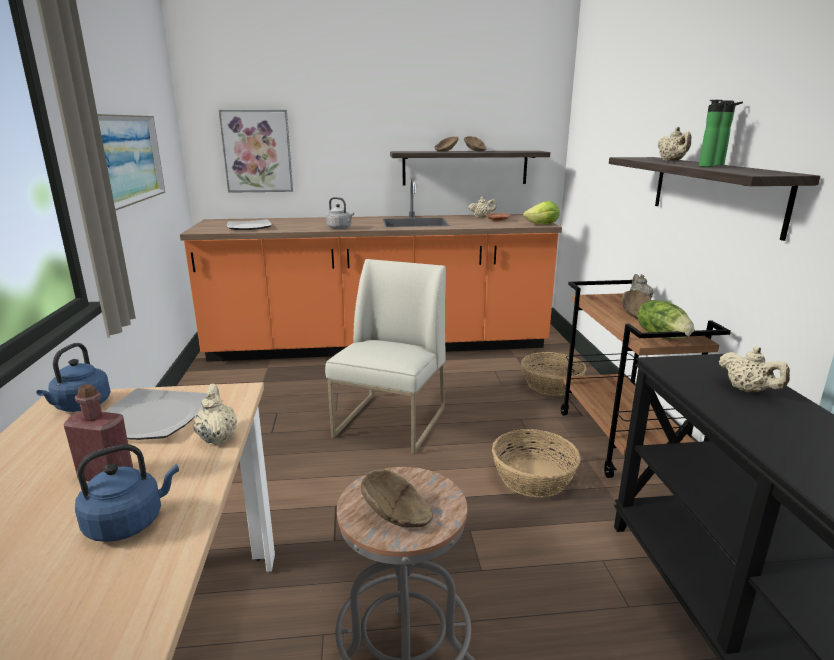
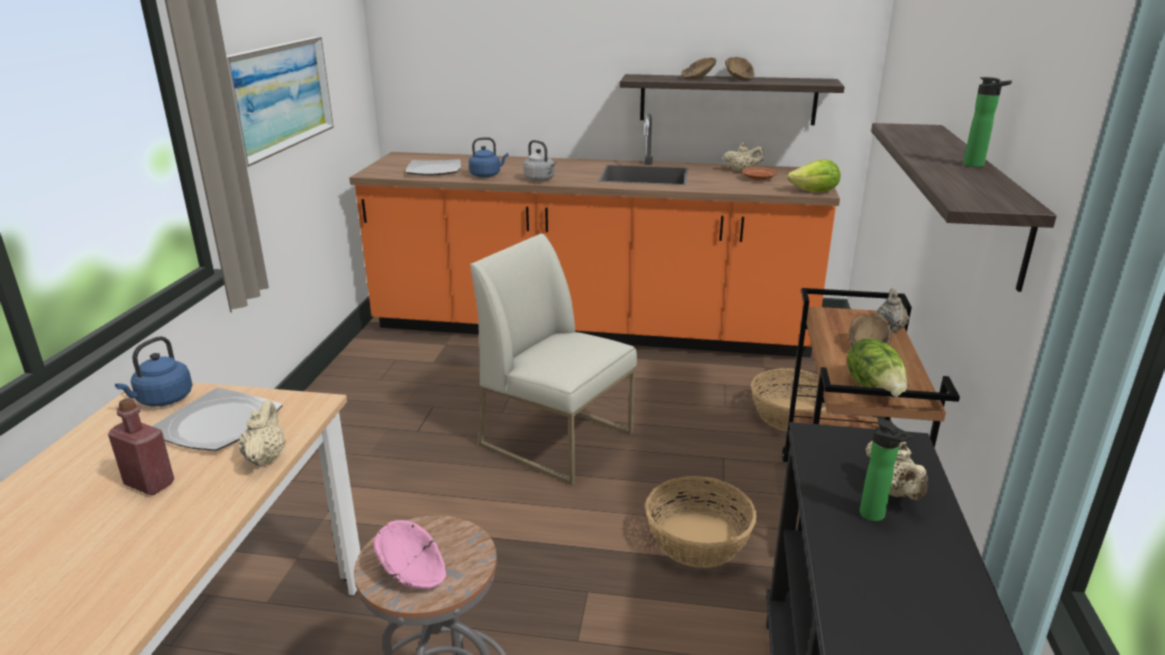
camera: 15 degrees right, 5 degrees up
blue kettle [75,444,179,542] -> blue kettle moved to [469,137,509,177]
picture [219,110,293,193] -> none
white chair [325,259,446,454] -> white chair turned 90 degrees counterclockwise [470,233,637,486]
brown bowl [361,469,433,528] -> pink bowl [373,520,446,589]
beige teapot [658,127,692,161] -> none
bottle [699,100,733,167] -> bottle moved to [860,419,913,521]

